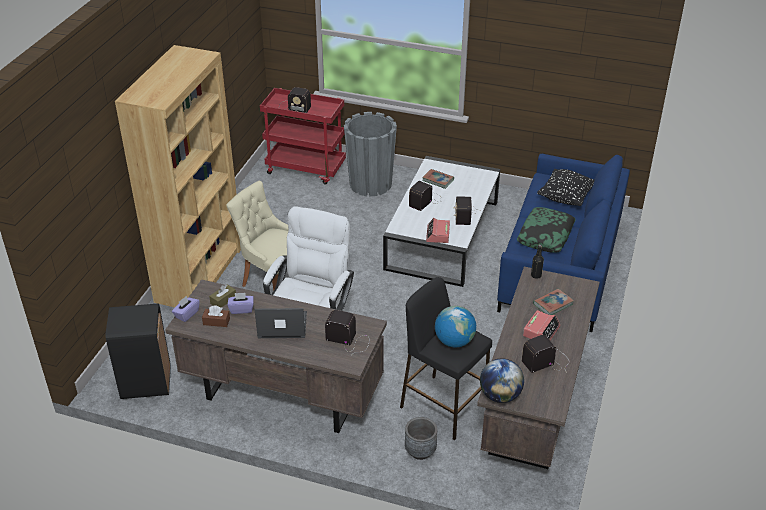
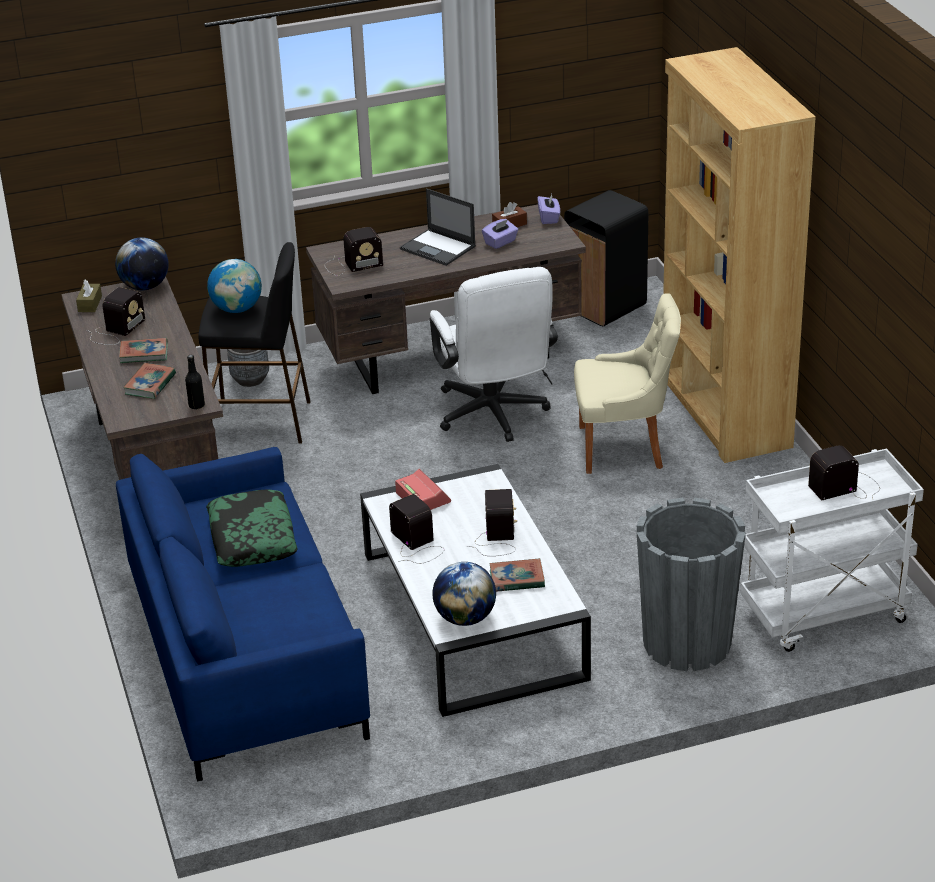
camera: 145 degrees right, 5 degrees down
brown tissue box [209,284,236,308] -> brown tissue box moved to [76,280,102,312]
laptop [255,308,307,338] -> laptop turned 75 degrees clockwise [400,189,476,266]
red cart [260,88,346,184] -> white cart [740,448,924,652]
alarm clock [523,310,560,340] -> book [119,338,168,363]
black pillow [537,169,595,206] -> none
none -> globe [432,562,496,626]

